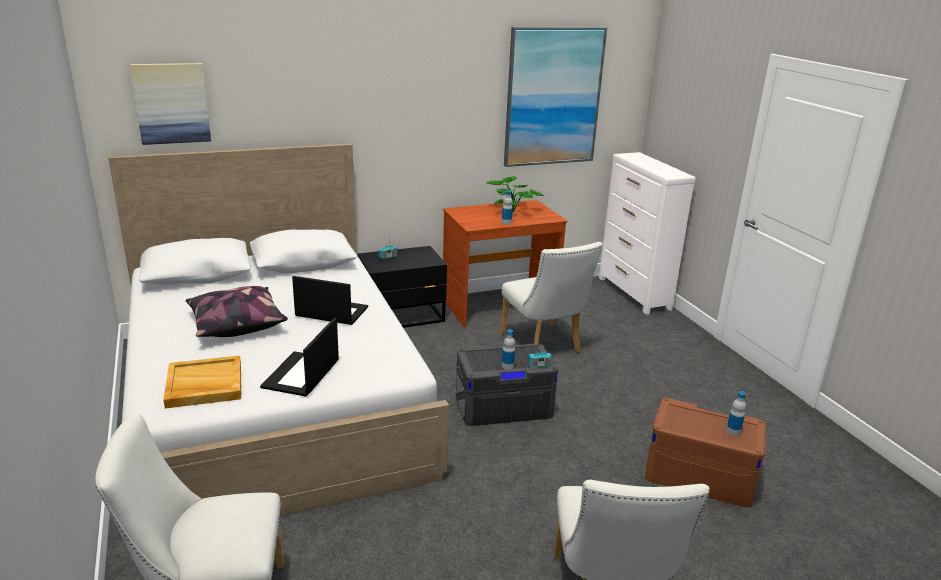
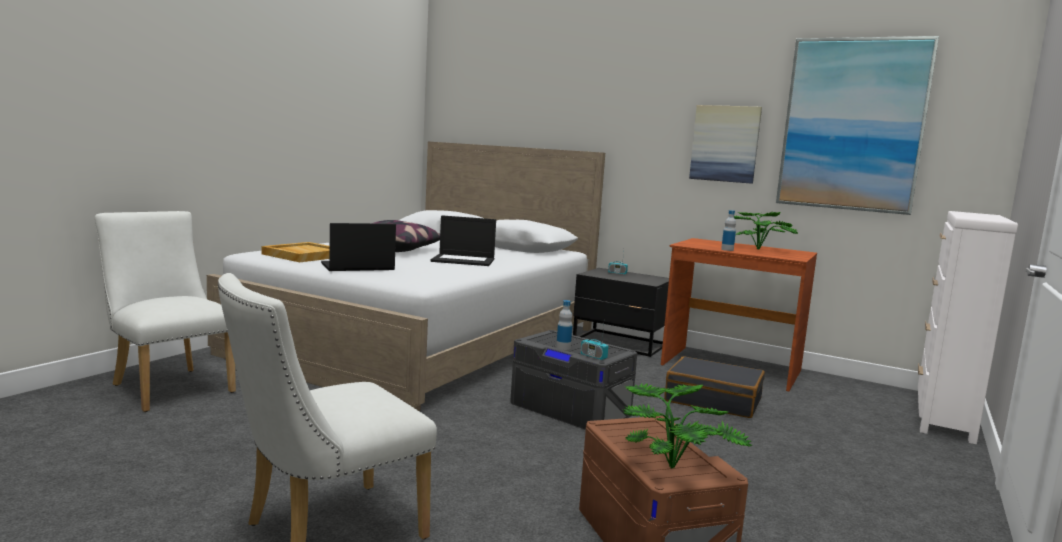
camera: 50 degrees right, 15 degrees down
picture [130,63,211,145] -> picture moved to [689,105,762,184]
laptop [292,276,368,325] -> laptop turned 120 degrees clockwise [431,215,496,266]
white chair [501,242,602,353] -> black suitcase [664,356,765,418]
bottle [726,391,746,436] -> potted plant [623,383,753,469]

